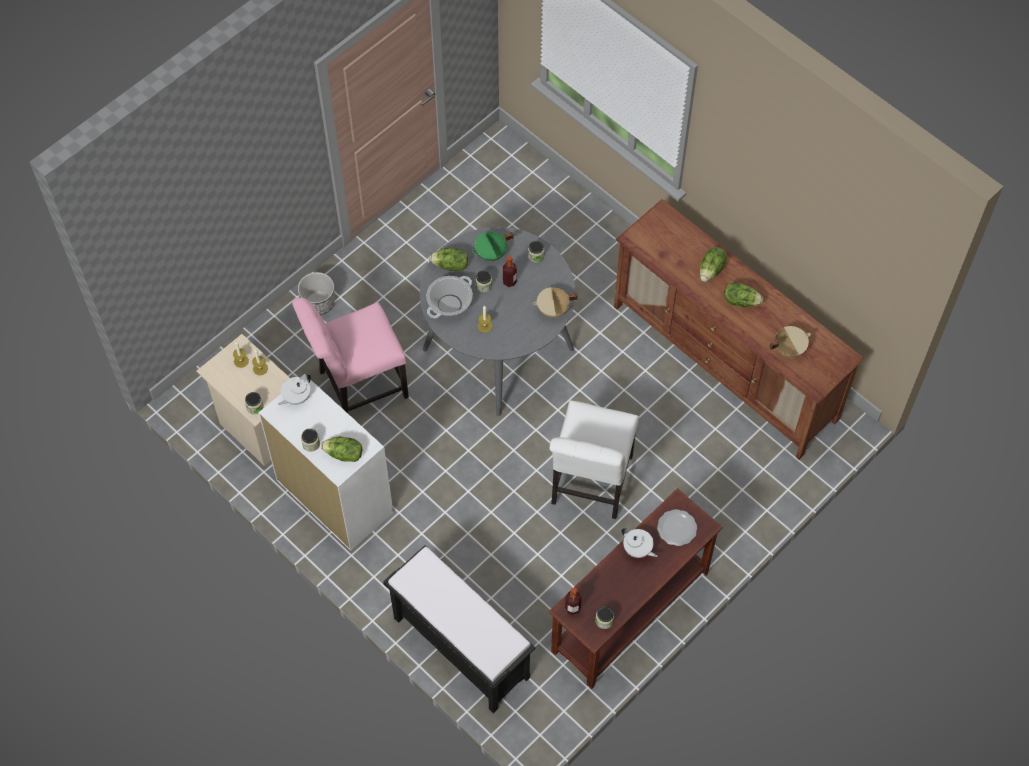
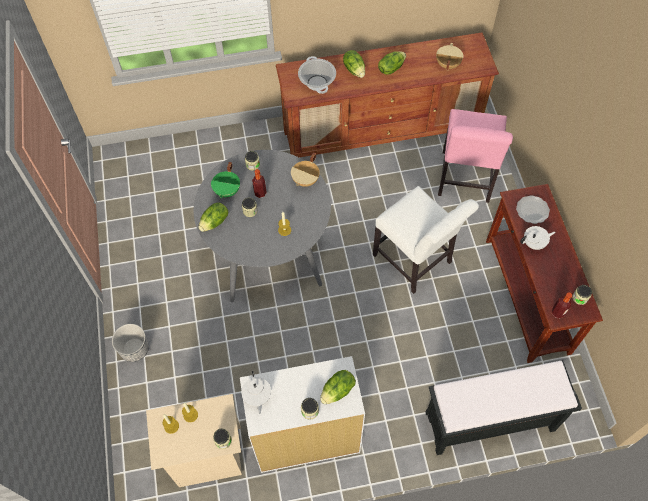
camera: 55 degrees left, 0 degrees up
pink chair [292,297,409,413] -> pink chair moved to [438,109,513,203]
cooking pot [426,276,473,318] -> cooking pot moved to [298,56,336,94]

